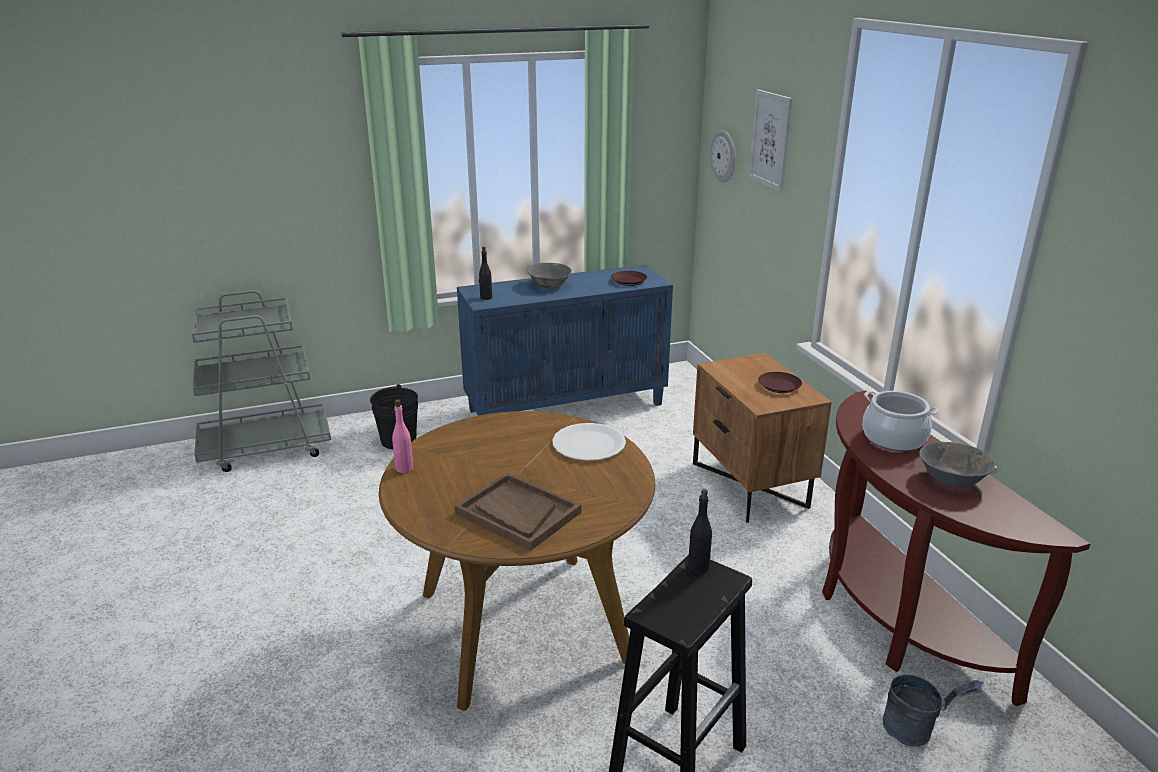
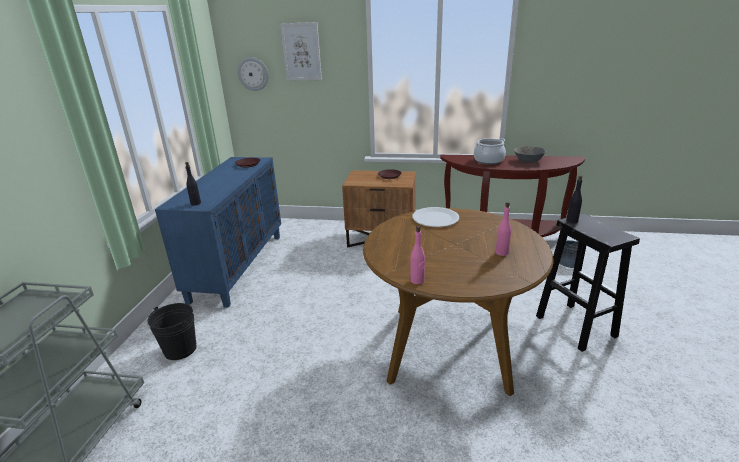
camera: 60 degrees left, 0 degrees up
brown tray [455,473,581,551] -> pink bottle [496,202,511,256]
grey bowl [527,263,572,288] -> none

